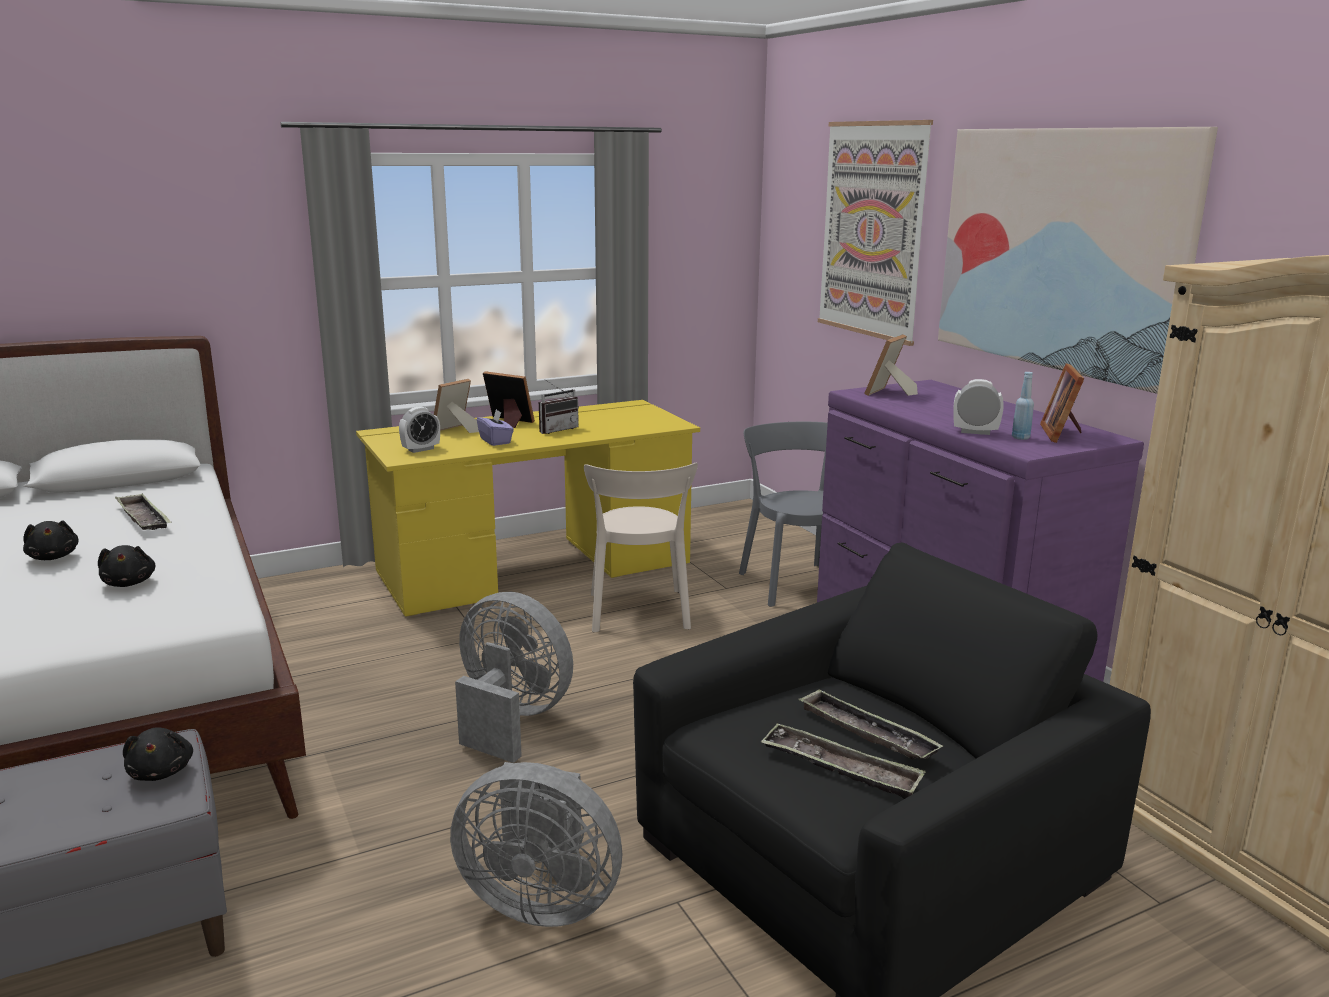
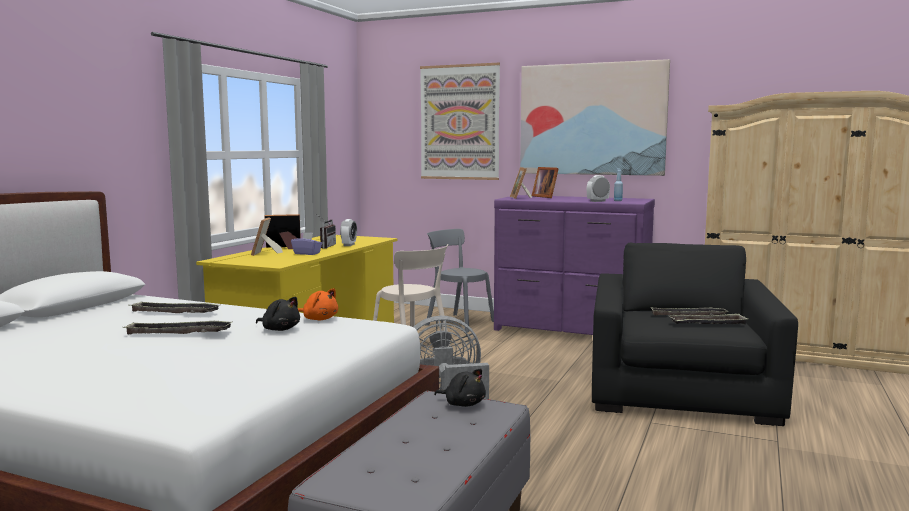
camera: 40 degrees left, 10 degrees down
black plush toy [23,520,79,560] -> tray [122,321,233,334]
alarm clock [399,406,440,453] -> alarm clock moved to [340,219,357,246]
grey fan [450,762,622,927] -> none
picture frame [1040,363,1084,443] -> picture frame moved to [532,167,559,198]
none -> orange plush toy [298,288,338,320]

